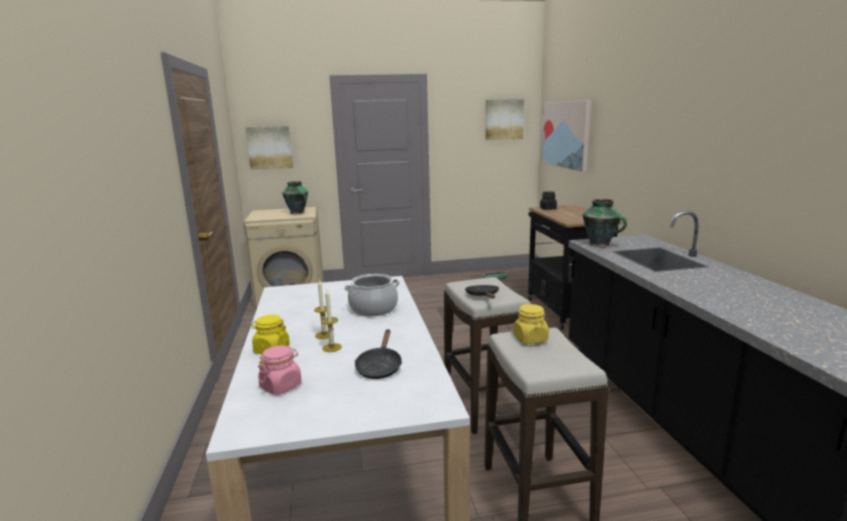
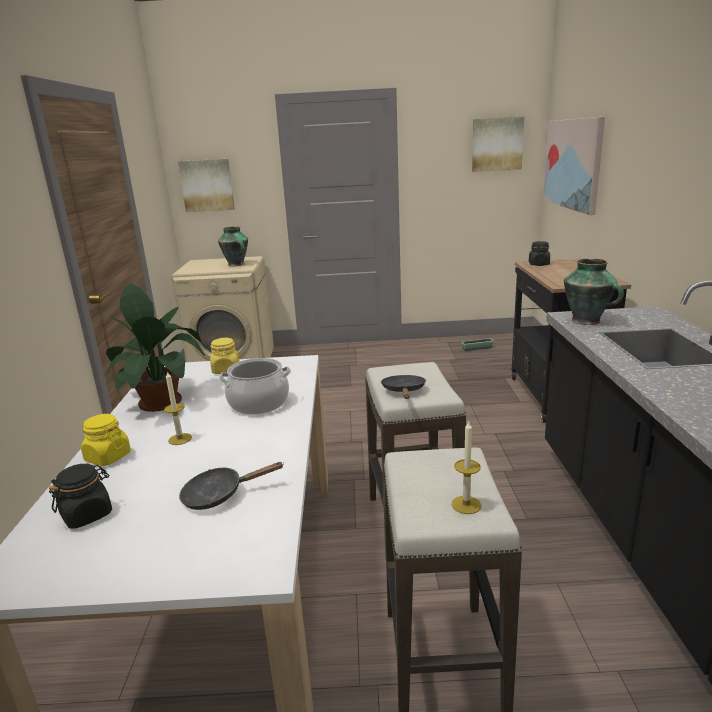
camera: 10 degrees right, 5 degrees up
pink jar [258,345,301,395] -> black jar [49,464,112,529]
candle [321,290,342,352] -> candle moved to [452,421,481,514]
black frying pan [355,329,402,379] -> black frying pan turned 60 degrees clockwise [179,462,283,510]
yellow jar [513,304,549,344] -> yellow jar moved to [210,337,240,374]
none -> potted plant [106,284,205,412]

